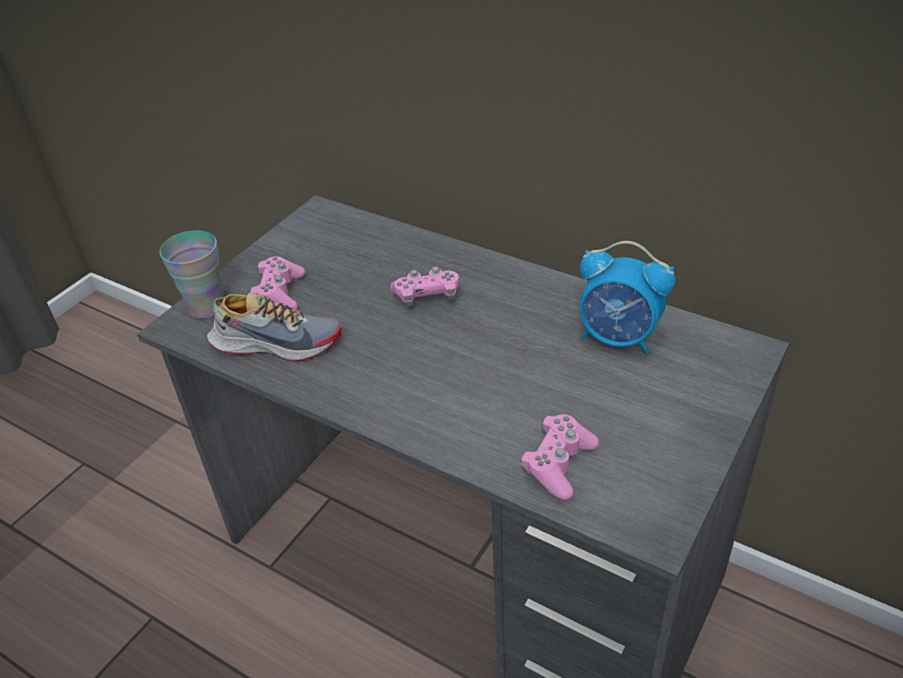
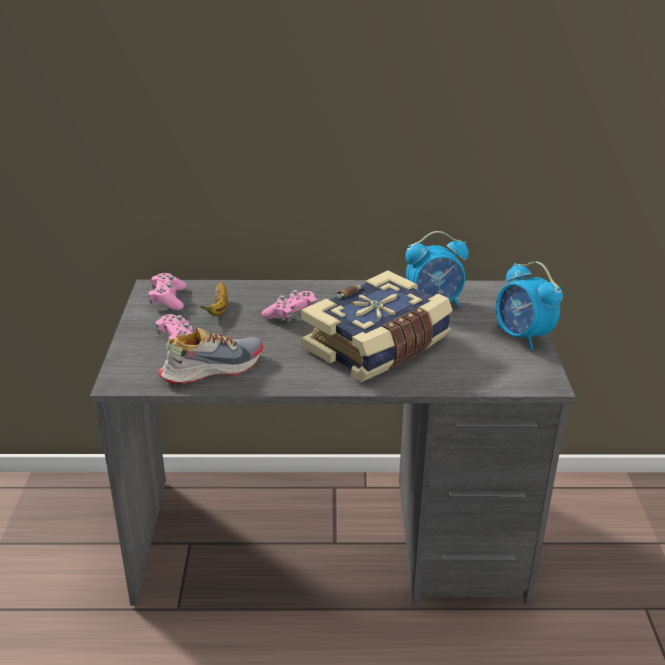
camera: 35 degrees left, 10 degrees down
cup [159,230,224,319] -> none
pink game controller [521,414,599,500] -> pink game controller moved to [148,273,187,310]
none -> banana [201,281,228,316]
none -> book [301,271,453,382]
none -> alarm clock [495,262,563,350]

